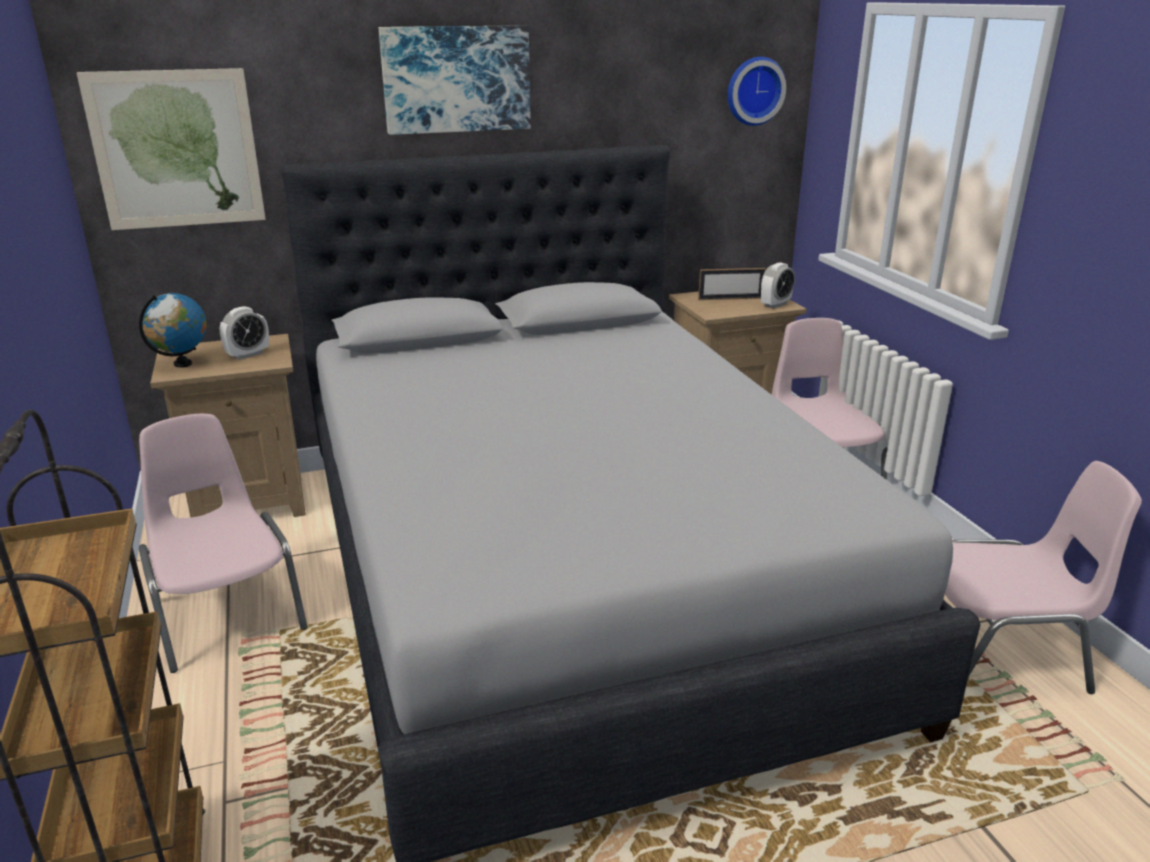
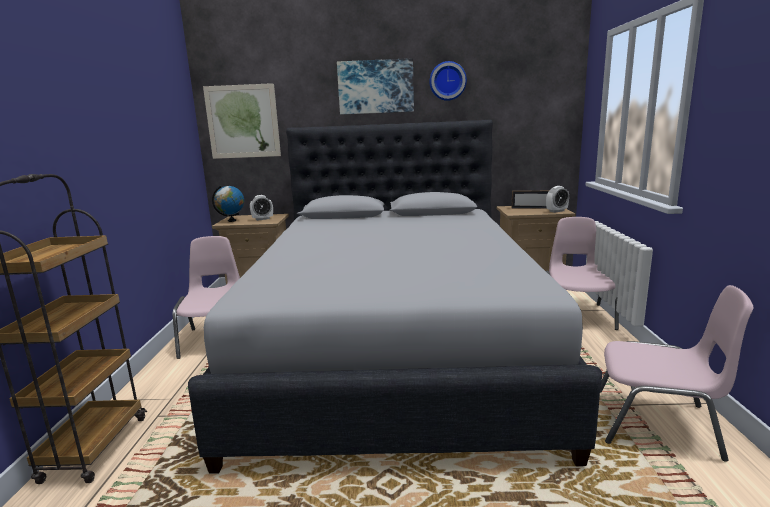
camera: 20 degrees right, 10 degrees down
wall clock [727,57,786,126] -> wall clock moved to [429,61,467,101]

